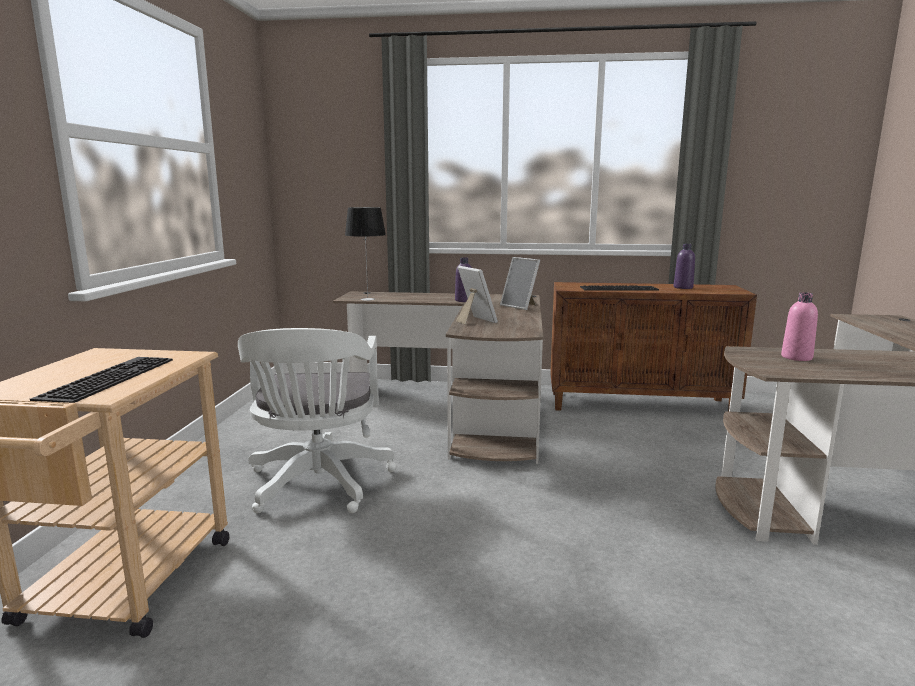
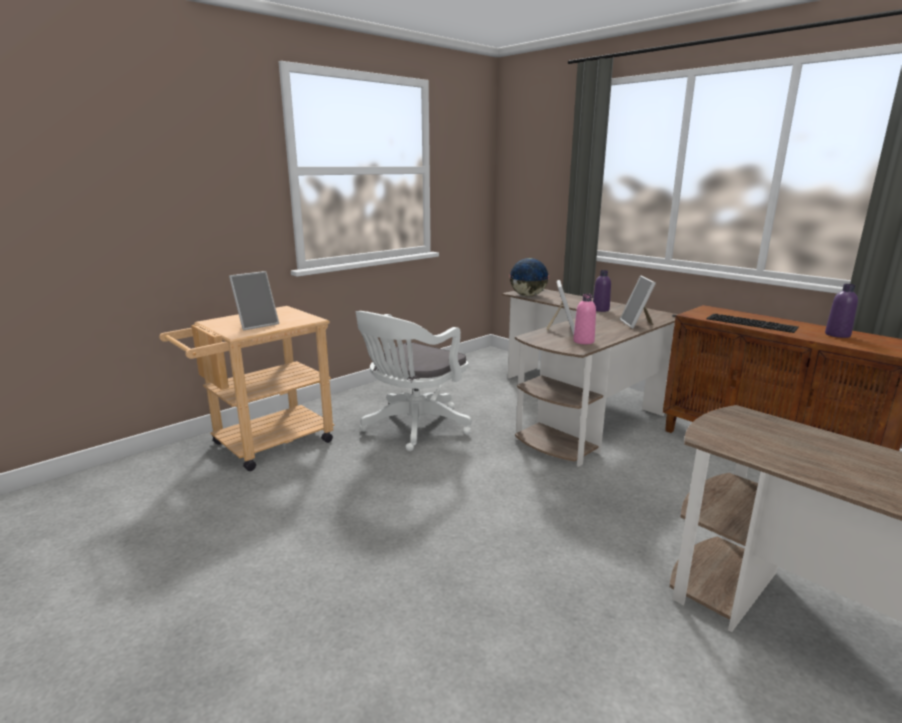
camera: 40 degrees right, 5 degrees up
keyboard [30,357,173,403] -> picture frame [229,271,279,331]
table lamp [345,207,386,301] -> globe [509,258,549,297]
pink bottle [781,292,818,361] -> pink bottle moved to [573,294,596,344]

